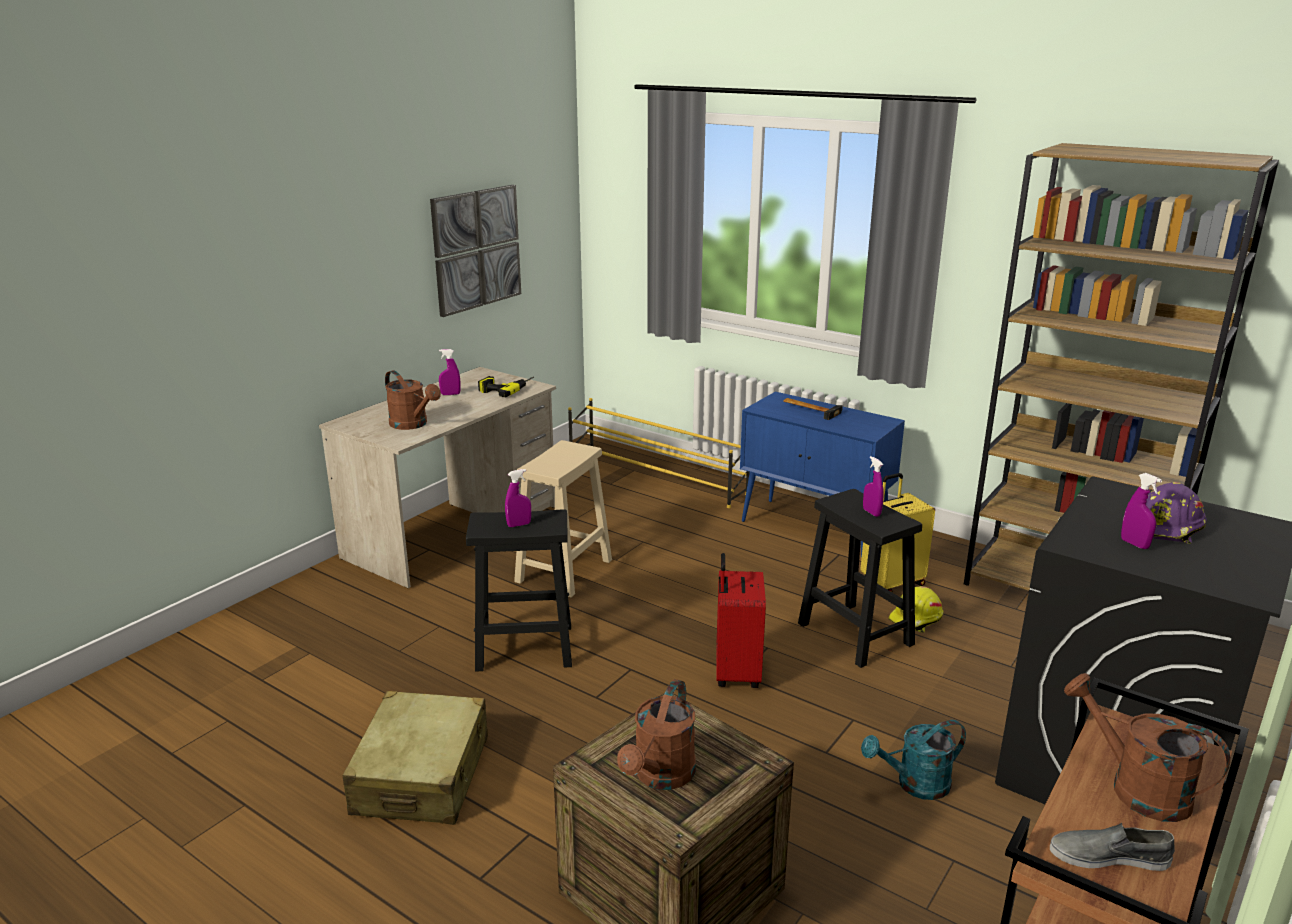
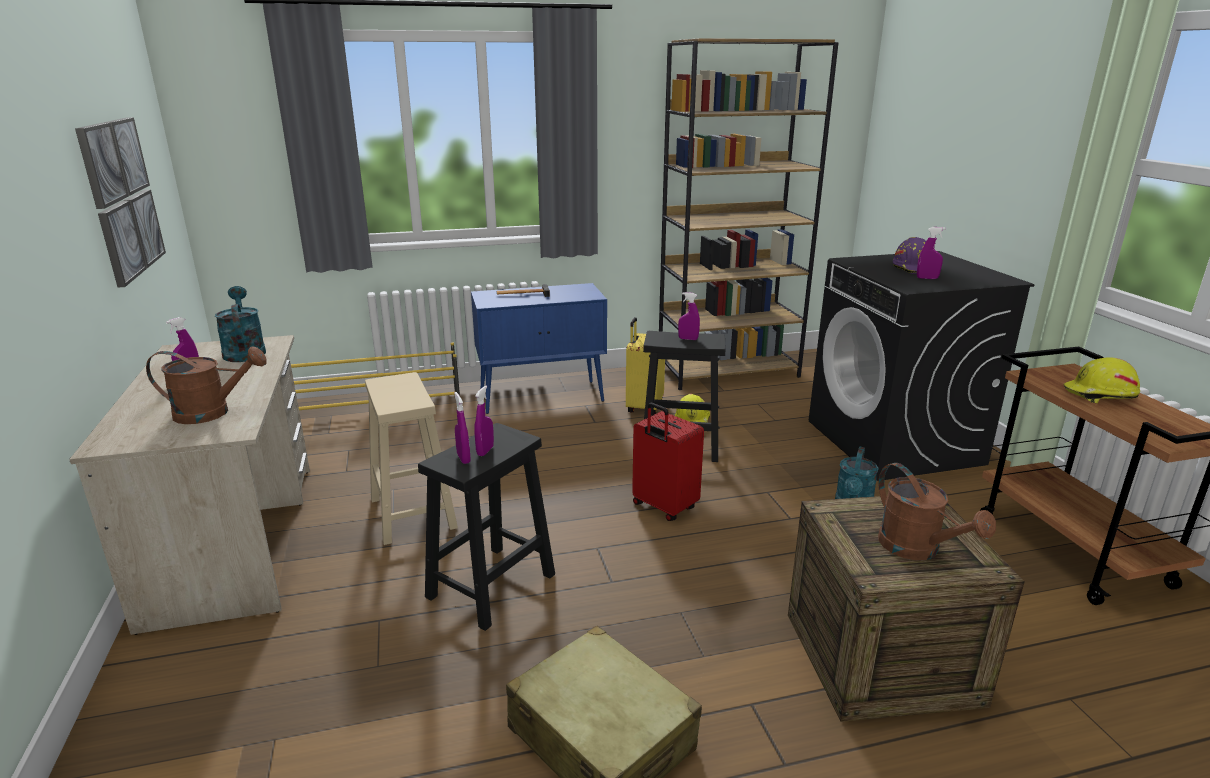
camera: 50 degrees left, 0 degrees up
power drill [478,376,534,397] -> turquoise watering can [215,286,266,362]
grey shoe [1050,823,1175,871] -> none
brown watering can [1064,673,1230,822] -> yellow hard hat [1063,358,1140,403]
none -> purple spray bottle [454,392,471,464]

